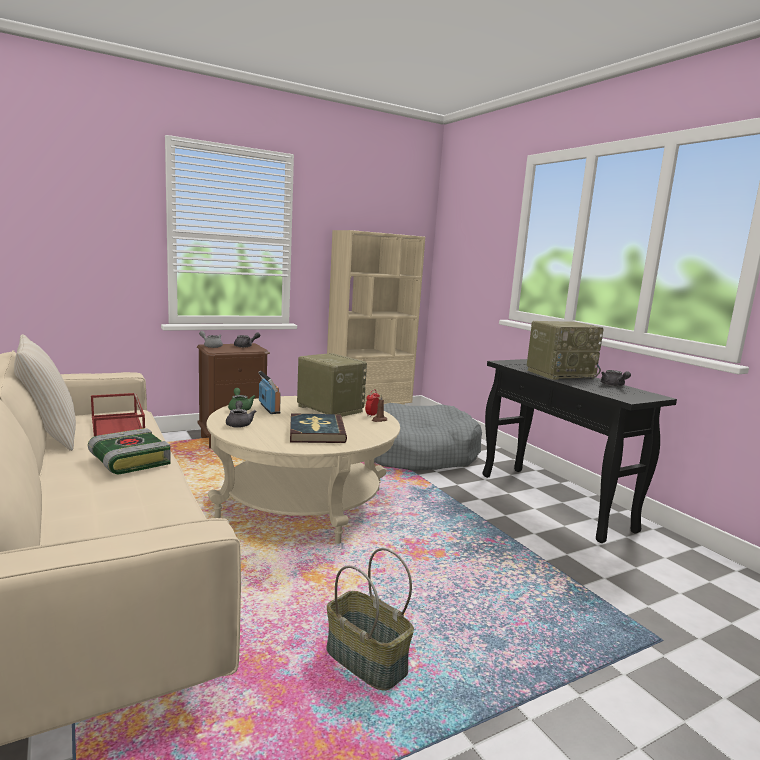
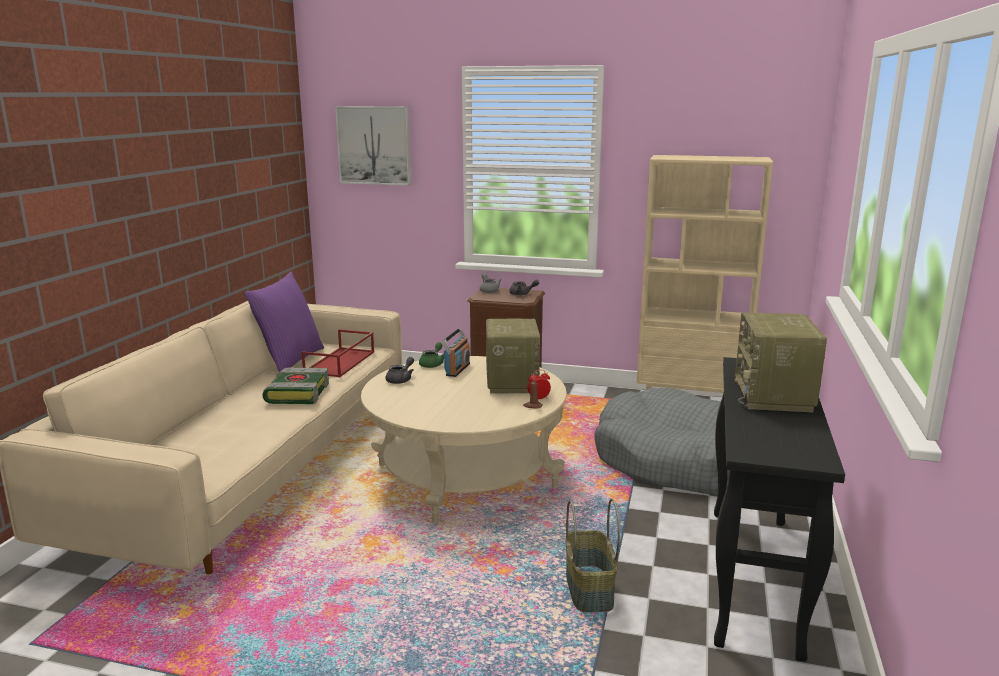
camera: 45 degrees right, 5 degrees up
beige pillow [14,334,76,451] -> purple pillow [244,272,324,372]
book [290,413,347,443] -> none
basket [326,548,414,690] -> basket moved to [566,499,620,613]
radio [527,321,604,380] -> radio turned 75 degrees clockwise [734,312,827,413]
grey teapot [601,370,631,386] -> none
none -> picture [335,106,411,186]

